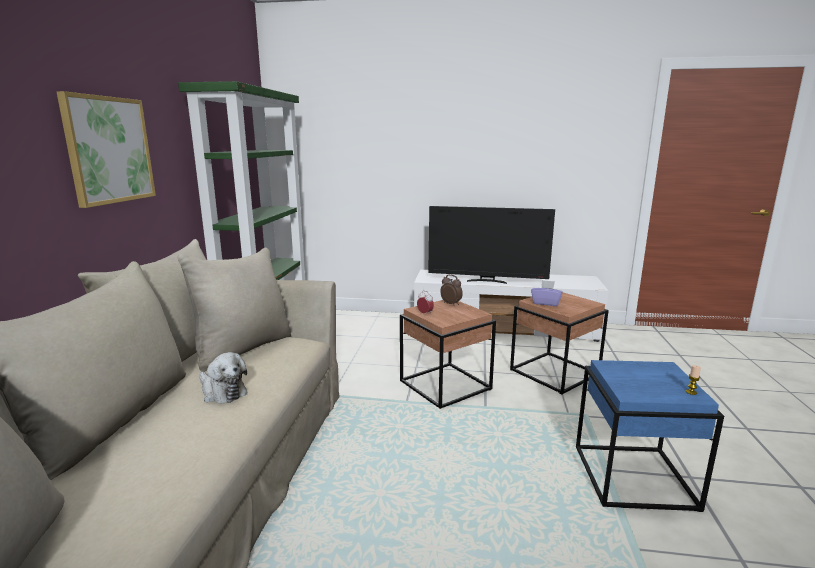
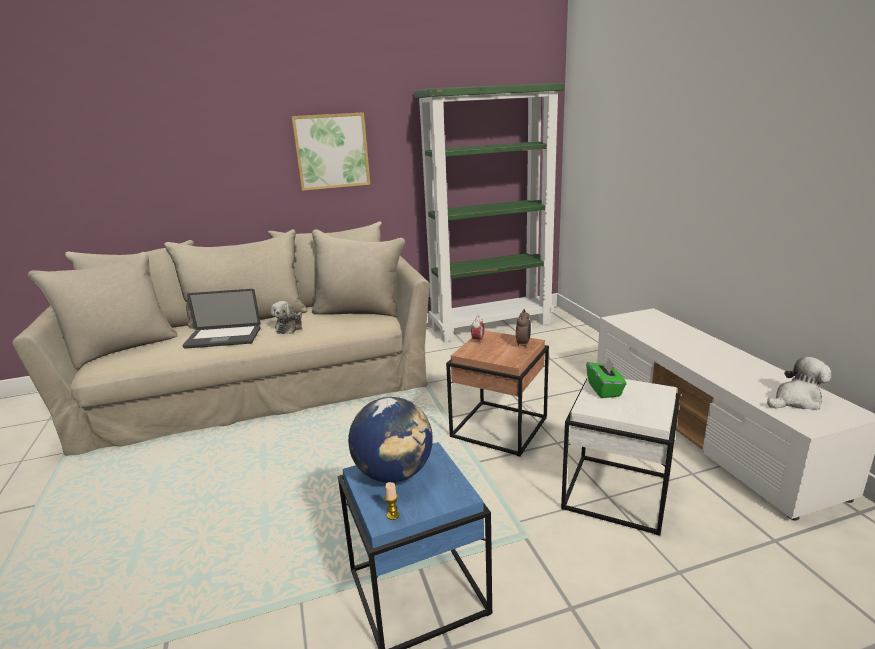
camera: 65 degrees right, 5 degrees up
television [428,206,555,284] -> none
brown side table [510,293,609,395] -> white side table [561,378,680,535]
purple tissue box [531,280,563,306] -> green tissue box [586,357,626,398]
none -> laptop [182,289,261,349]
none -> globe [348,397,433,483]
none -> plush toy [767,357,831,410]

